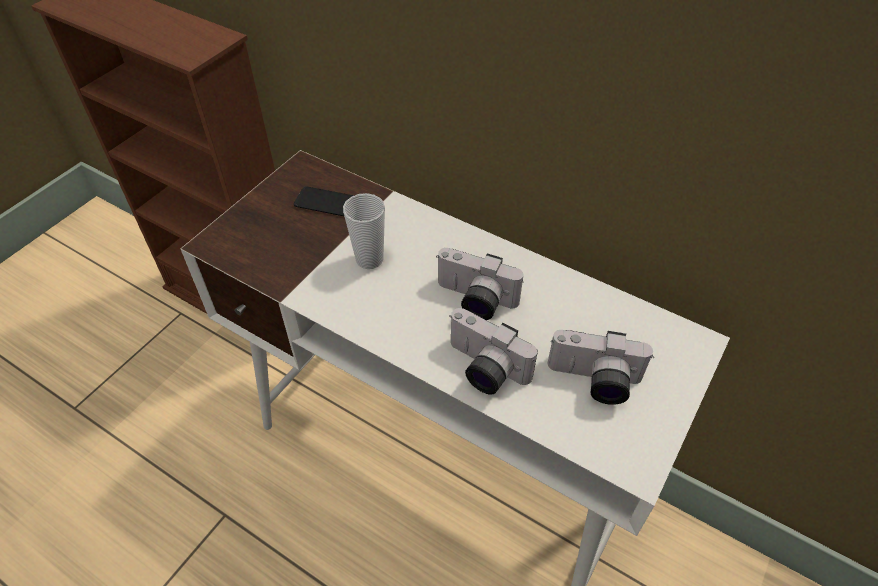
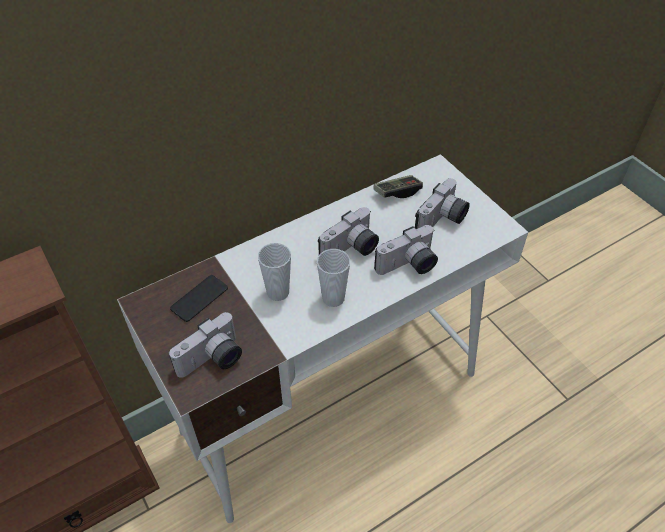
camera: 65 degrees left, 0 degrees up
none -> camera [169,312,242,378]
none -> cup [317,249,350,307]
none -> game controller [373,175,423,198]

